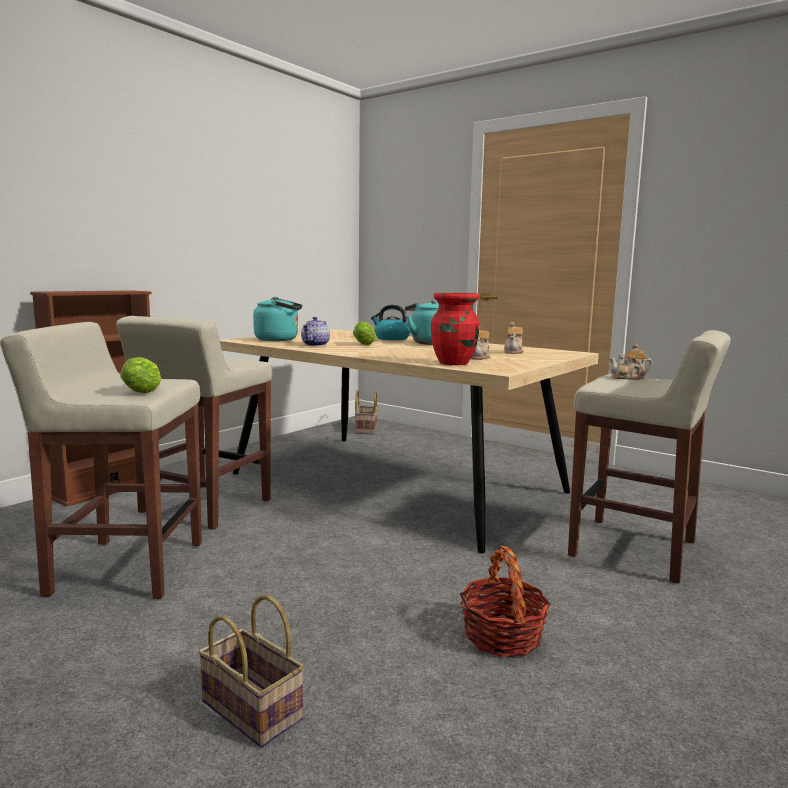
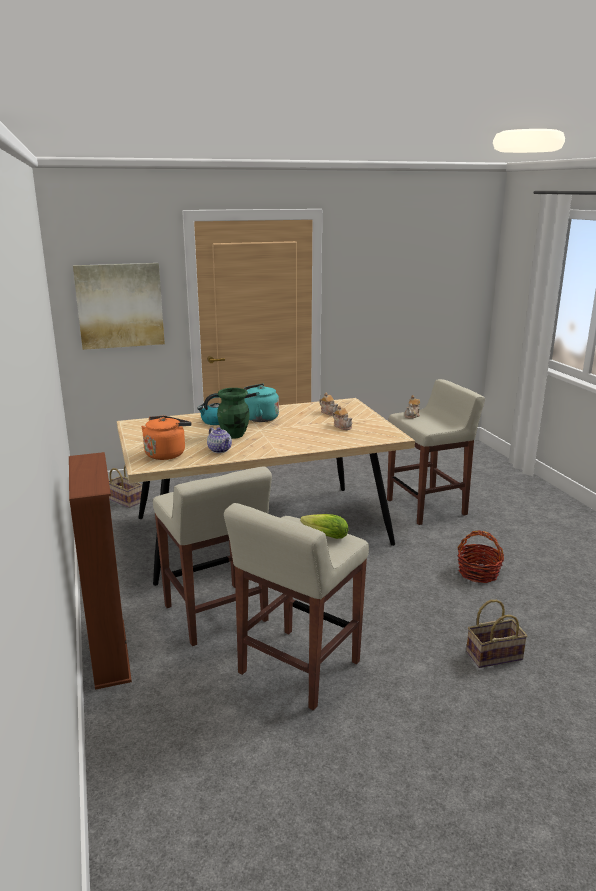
camera: 55 degrees left, 10 degrees up
turquoise kettle [253,297,302,341] -> orange kettle [141,416,192,460]
lettuce [353,321,376,345] -> green vase [217,388,250,439]
red vase [431,293,479,365] -> none
none -> picture [73,263,165,350]

